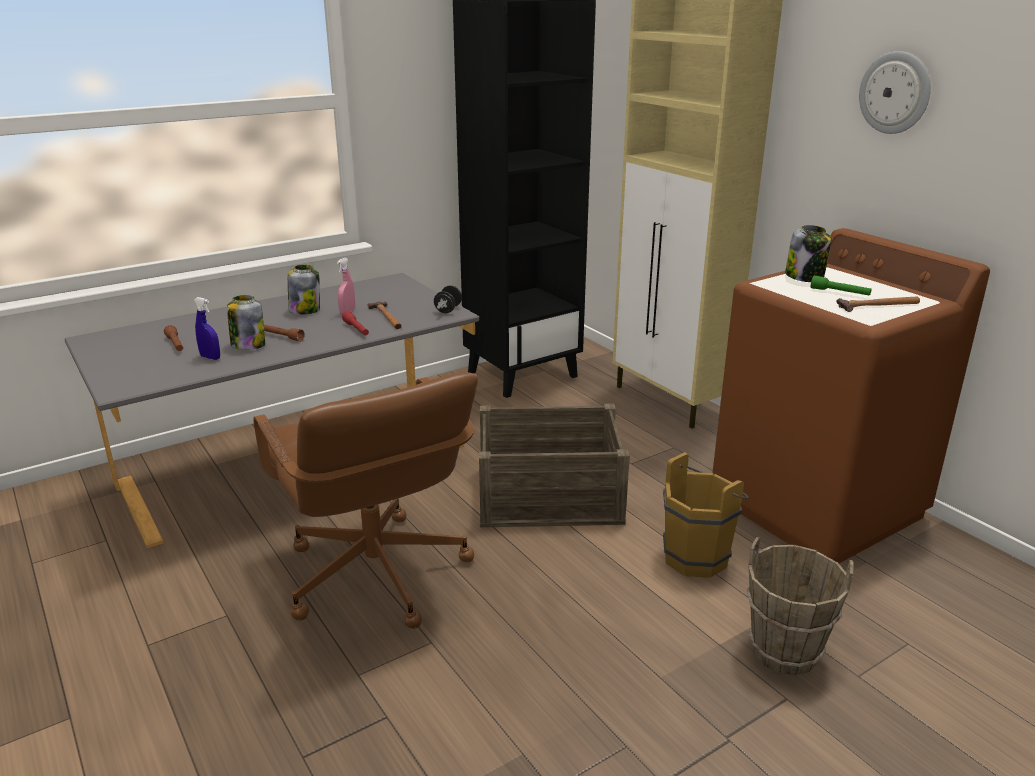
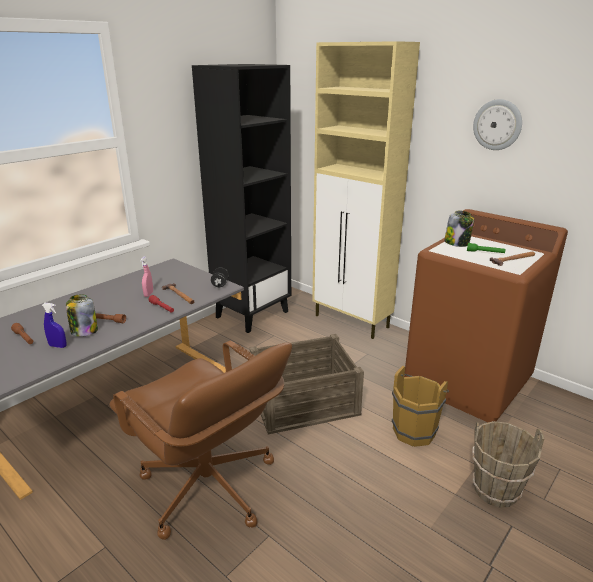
camera: 15 degrees left, 0 degrees up
jar [288,265,320,314] -> none

